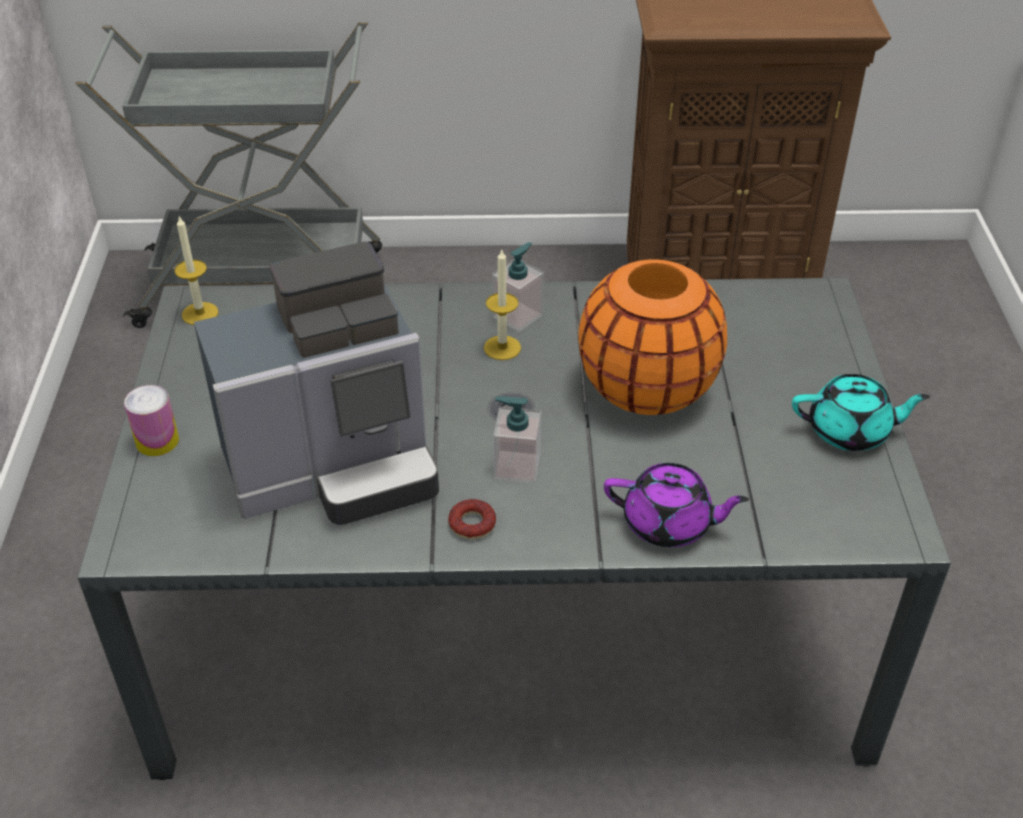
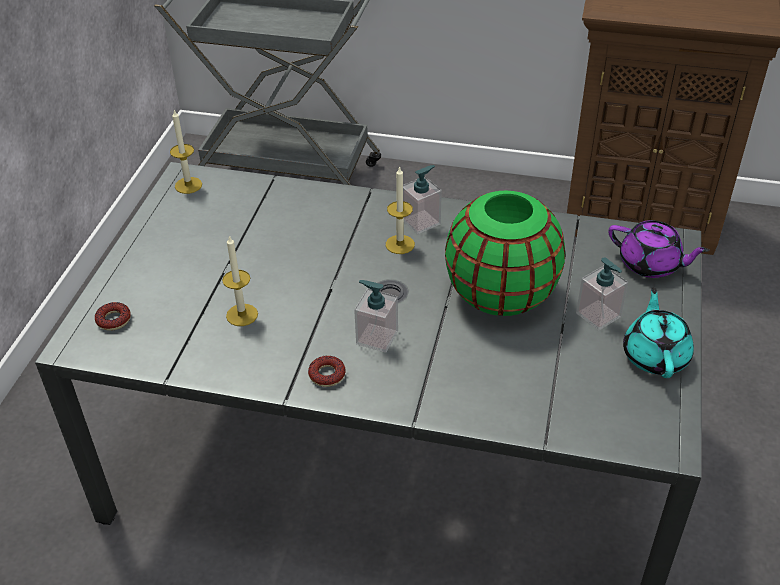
camera: 15 degrees right, 0 degrees up
can [124,385,179,456] -> none
coffee machine [194,242,439,525] -> candle [222,235,258,326]
orange vase [578,259,727,415] -> green vase [445,191,565,316]
purple teapot [604,463,749,547] -> purple teapot moved to [608,220,710,278]
turquoise teapot [792,374,930,451] -> turquoise teapot turned 105 degrees counterclockwise [623,287,694,378]
none -> donut [95,302,131,331]
none -> soap dispenser [576,257,628,330]

